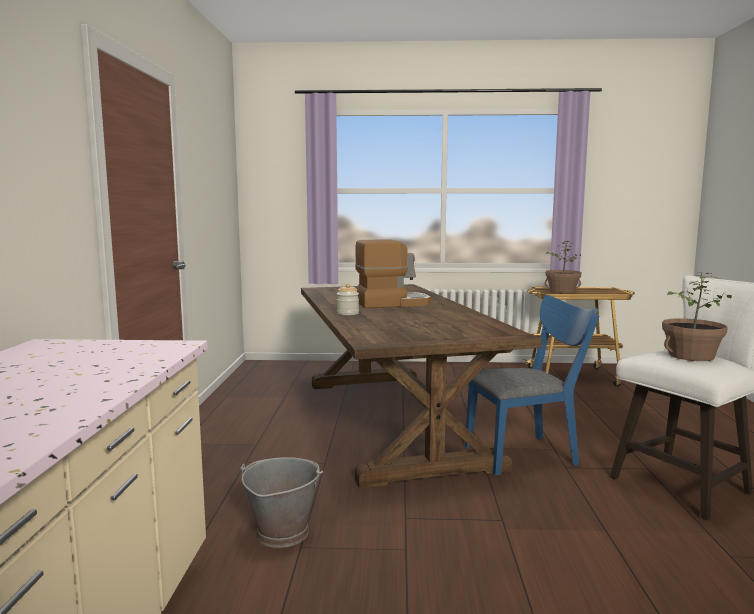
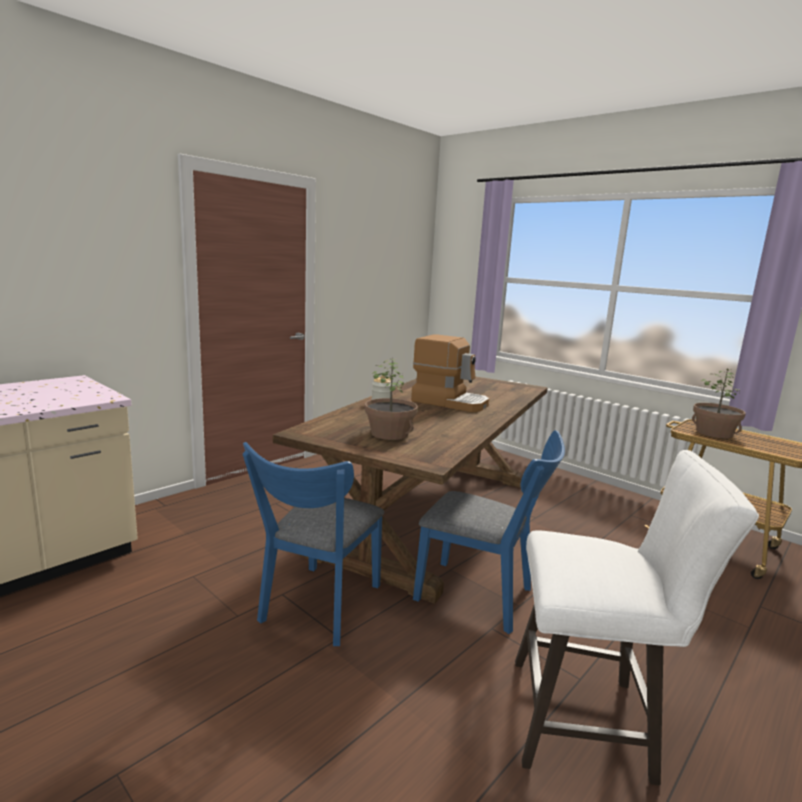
camera: 40 degrees right, 5 degrees up
grey bucket [240,457,323,548] -> none
potted plant [662,273,732,361] -> potted plant moved to [365,359,418,440]
none -> blue chair [243,442,384,646]

